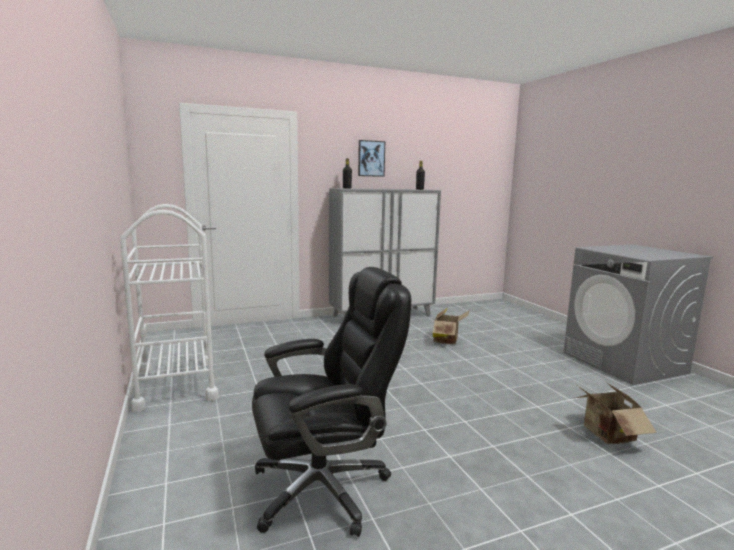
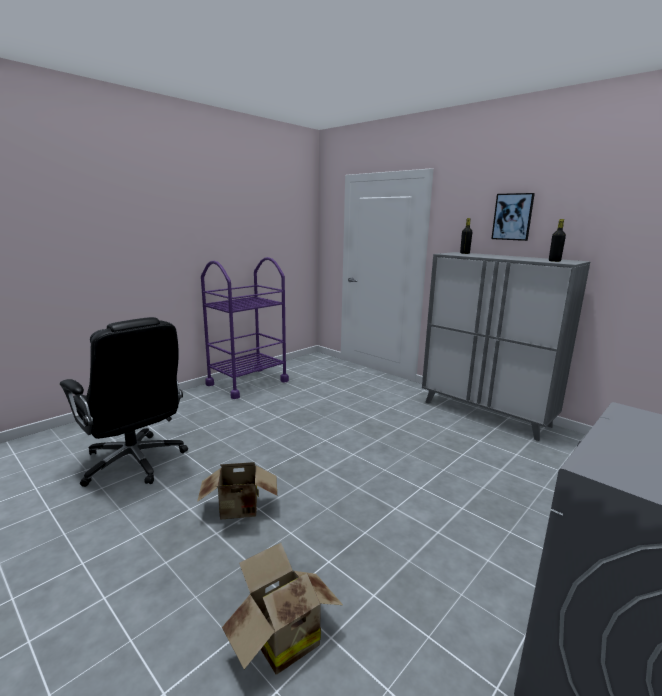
camera: 65 degrees right, 5 degrees up
white cart [120,204,219,412] -> purple cart [201,257,289,399]
cardboard box [433,308,470,344] -> cardboard box moved to [197,462,277,520]

